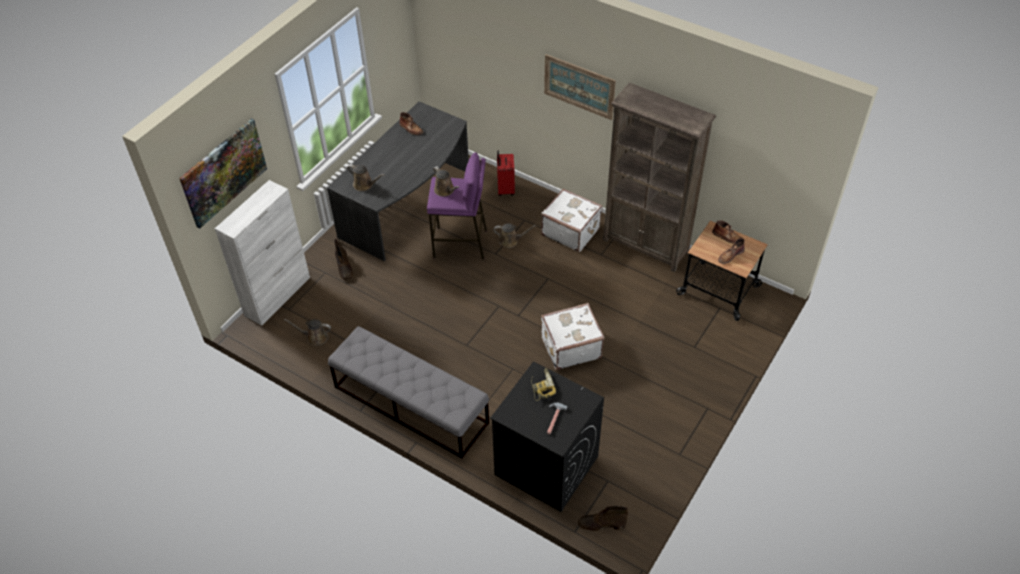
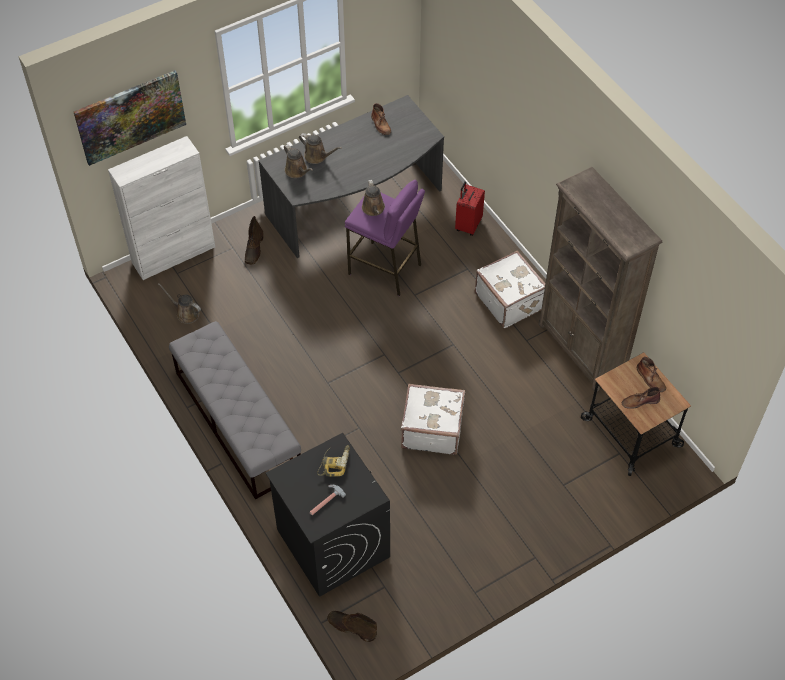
camera: 25 degrees right, 5 degrees up
brown watering can [493,223,536,248] -> brown watering can moved to [299,133,342,164]
picture [544,54,616,120] -> none

